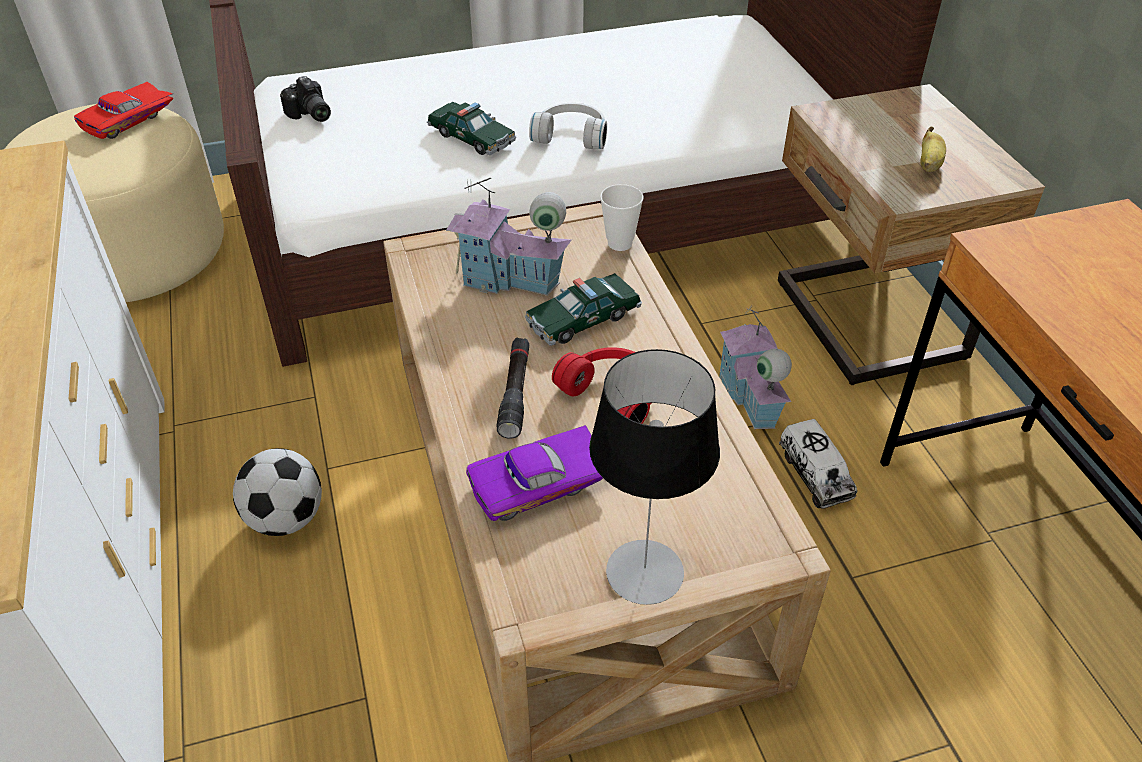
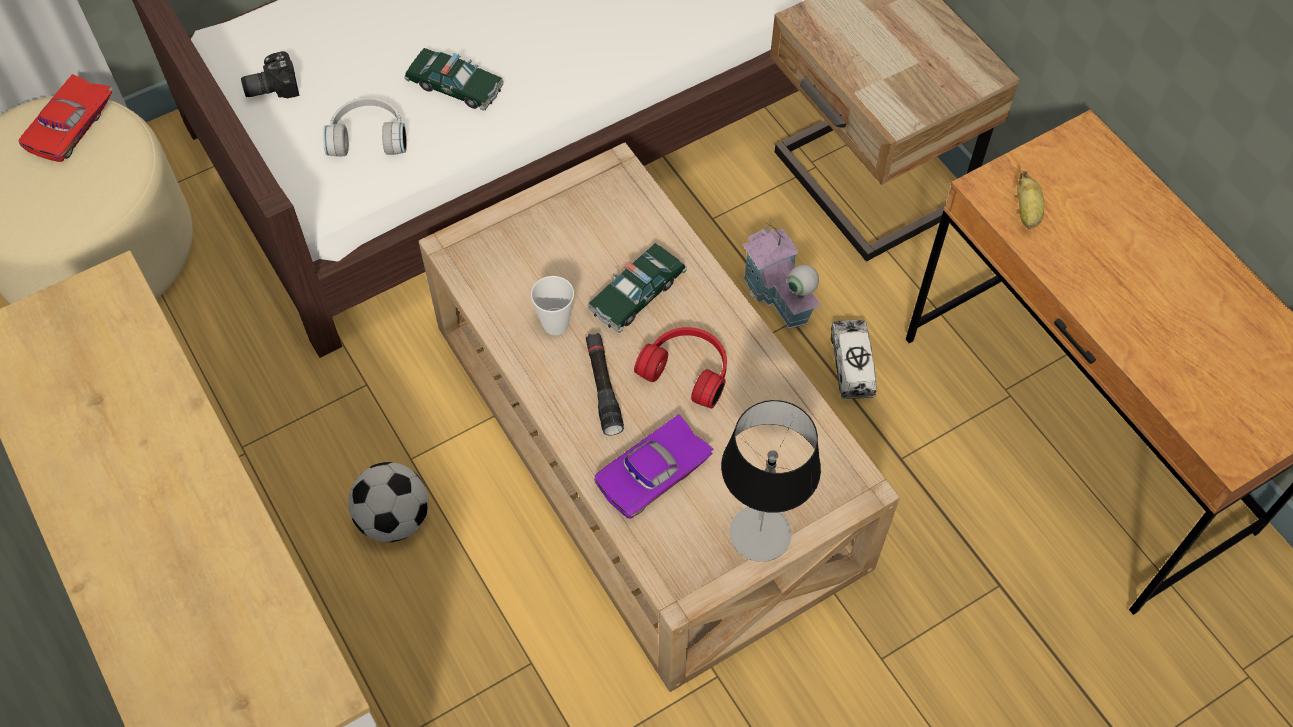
camera: 15 degrees left, 15 degrees up
camera [280,76,331,122] -> camera turned 120 degrees clockwise [241,51,300,98]
toy house [446,178,572,296] -> none
white headphones [529,103,607,149] -> white headphones moved to [323,97,407,156]
cup [600,184,644,251] -> cup moved to [531,276,574,335]
toy truck [779,419,857,509] -> toy truck turned 150 degrees counterclockwise [831,320,877,399]
banana [920,126,946,172] -> banana moved to [1017,171,1044,229]

